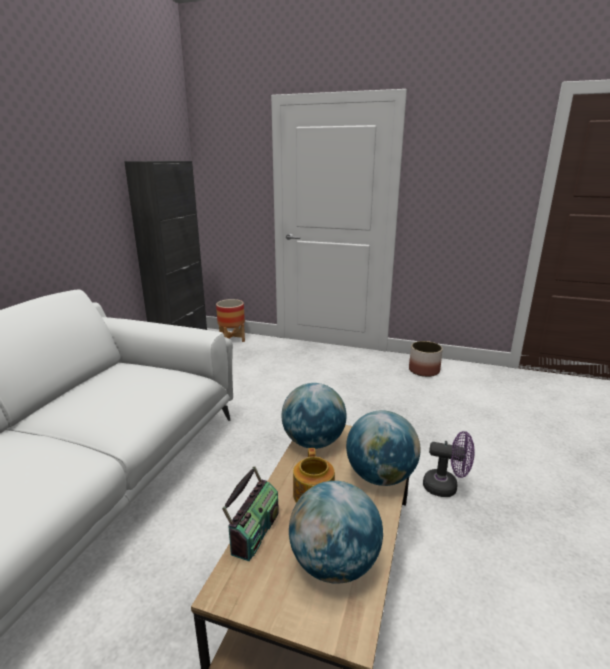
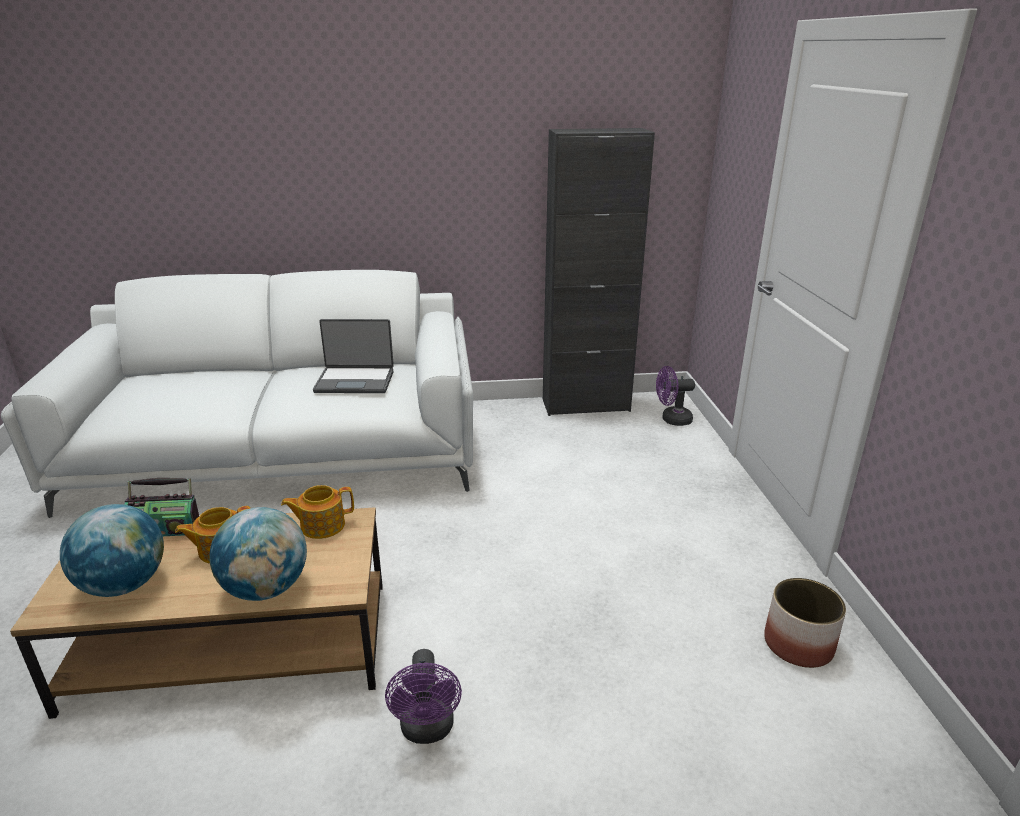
camera: 65 degrees right, 5 degrees up
planter [216,299,245,342] -> purple fan [656,366,695,426]
globe [282,383,347,449] -> teapot [281,485,354,539]
none -> laptop [313,319,394,393]

